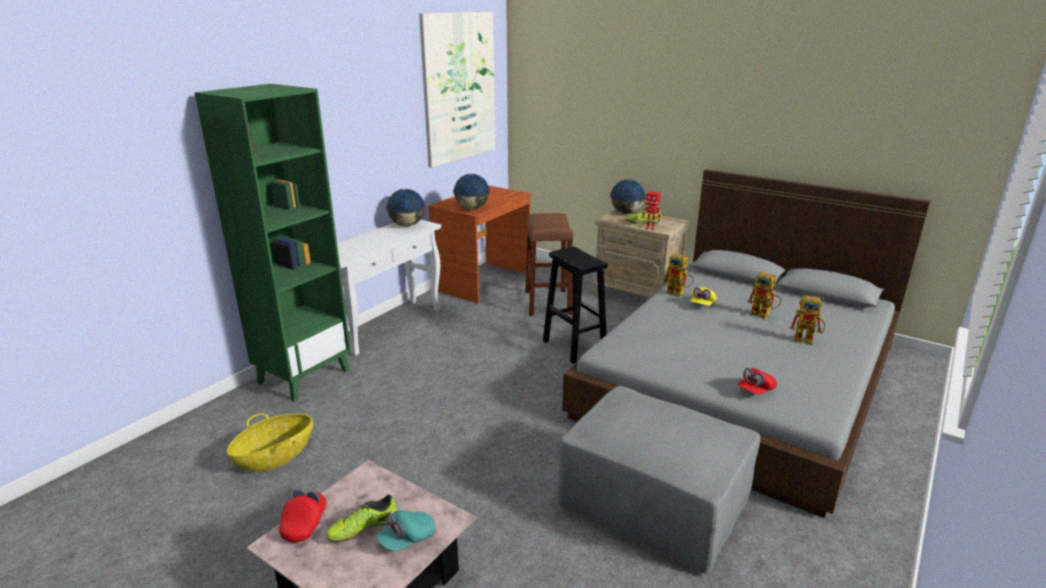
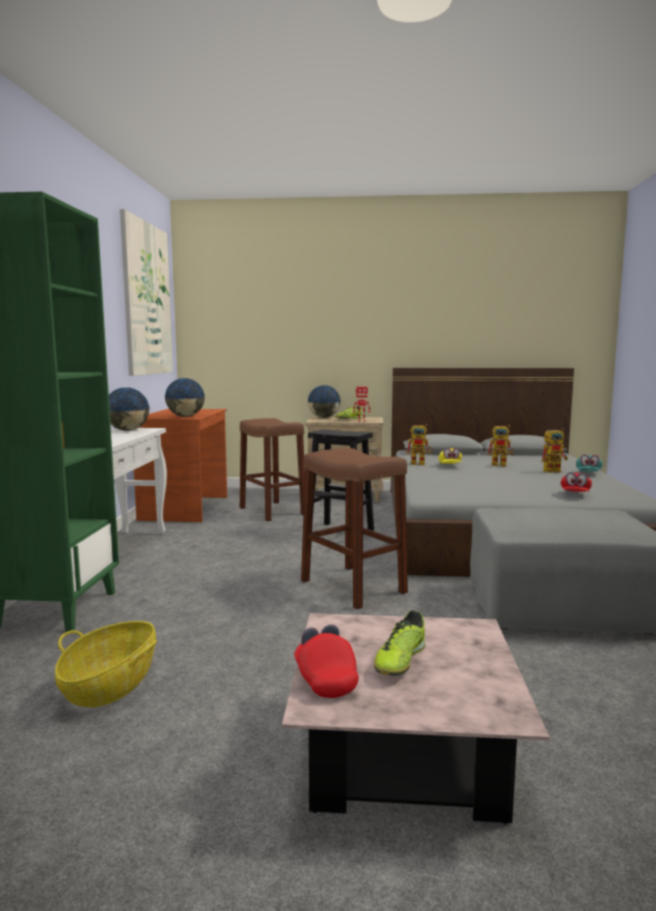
camera: 30 degrees left, 15 degrees down
turquoise cap [377,510,435,551] -> turquoise cap moved to [576,454,603,471]
none -> brown stool [301,448,408,609]

